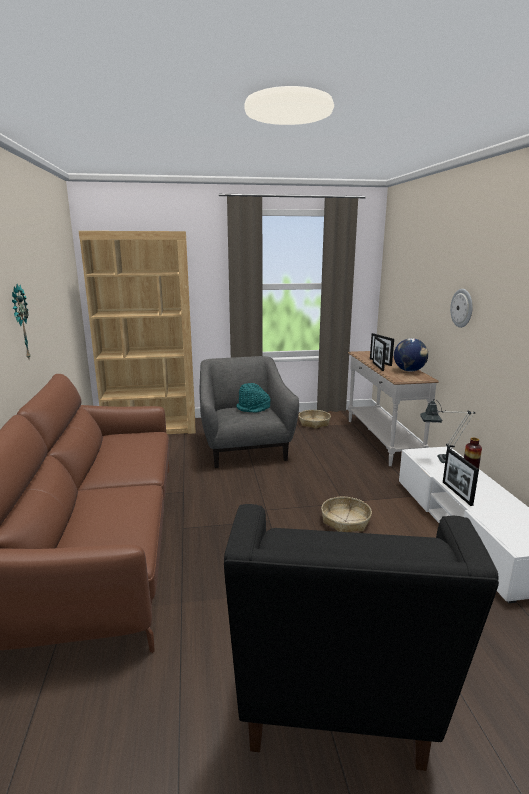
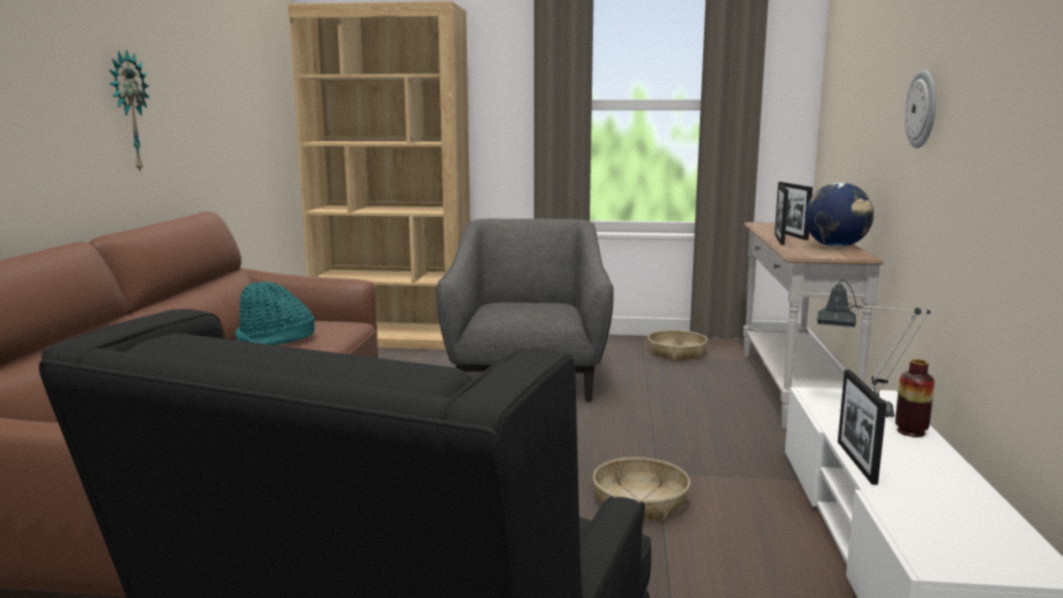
camera: 15 degrees right, 5 degrees down
turquoise hat [237,383,270,413] -> turquoise hat moved to [235,282,315,345]

